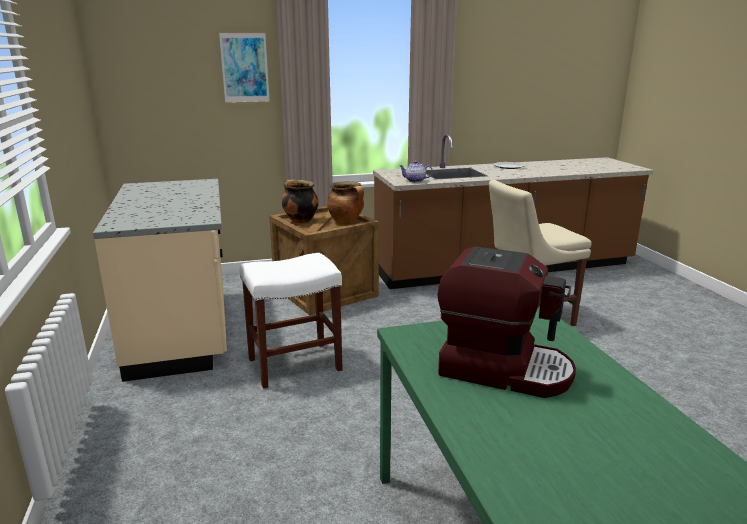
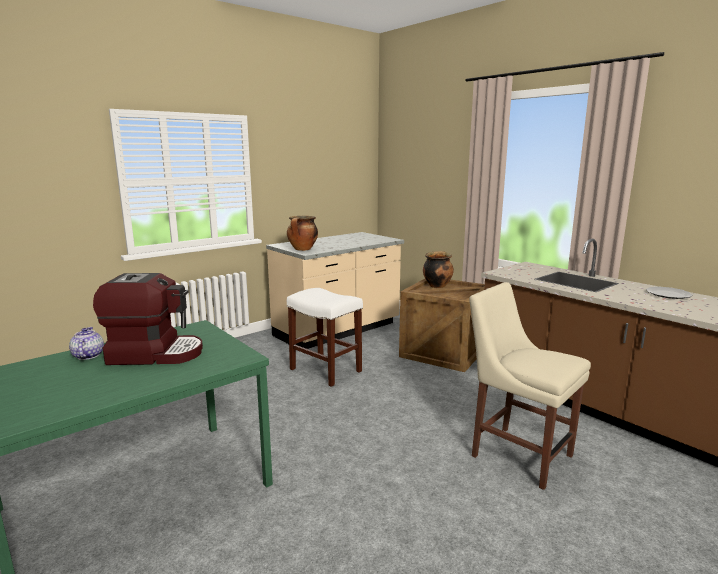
camera: 65 degrees right, 5 degrees down
picture [219,32,270,104] -> none
cooking pot [327,181,364,225] -> cooking pot moved to [287,216,318,251]
teapot [399,161,433,182] -> teapot moved to [69,327,104,360]
coffee machine [438,246,576,398] -> coffee machine turned 90 degrees counterclockwise [93,273,203,365]

